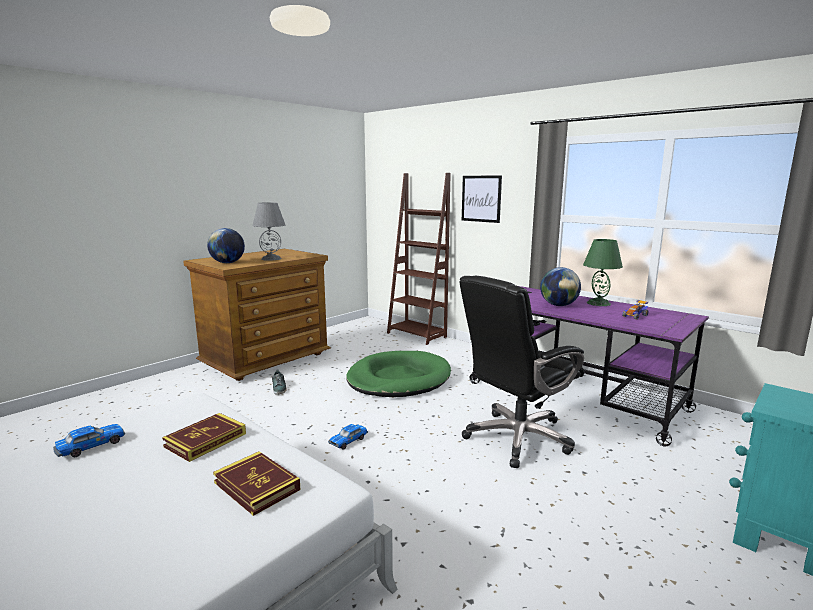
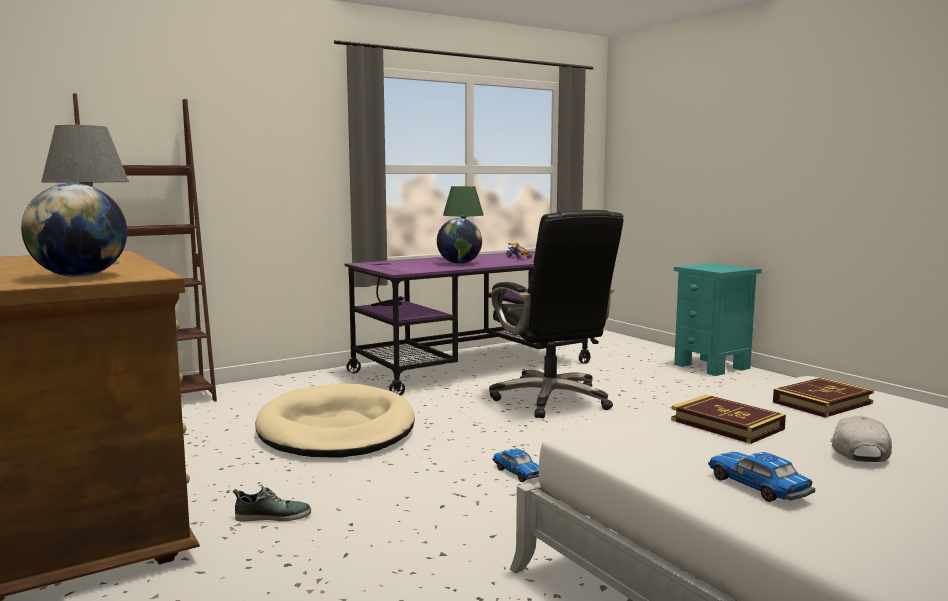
camera: 75 degrees left, 5 degrees down
green dog bed [346,351,451,397] -> beige dog bed [255,383,415,458]
picture [462,176,502,223] -> none
none -> white cap [830,416,892,462]

